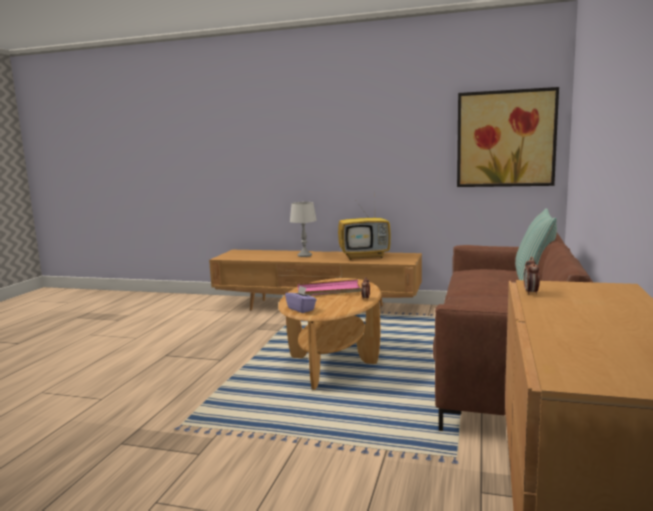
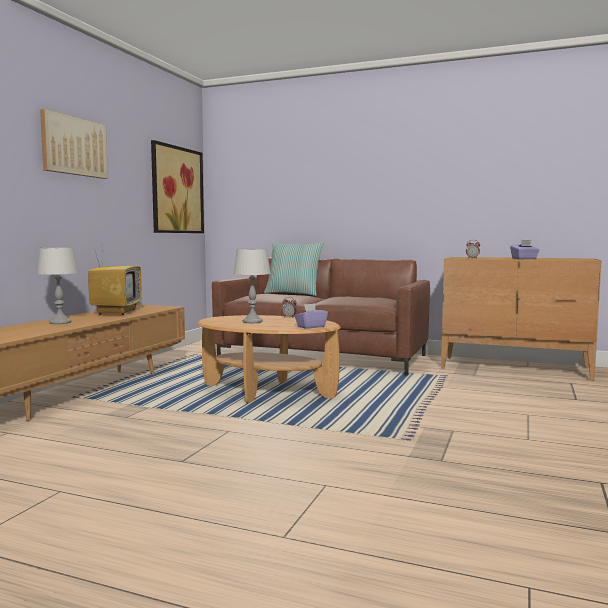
camera: 85 degrees left, 5 degrees down
pink tray [298,279,361,296] -> grey table lamp [233,249,271,323]
none -> picture [40,109,108,179]
none -> purple tissue box [510,240,540,259]

